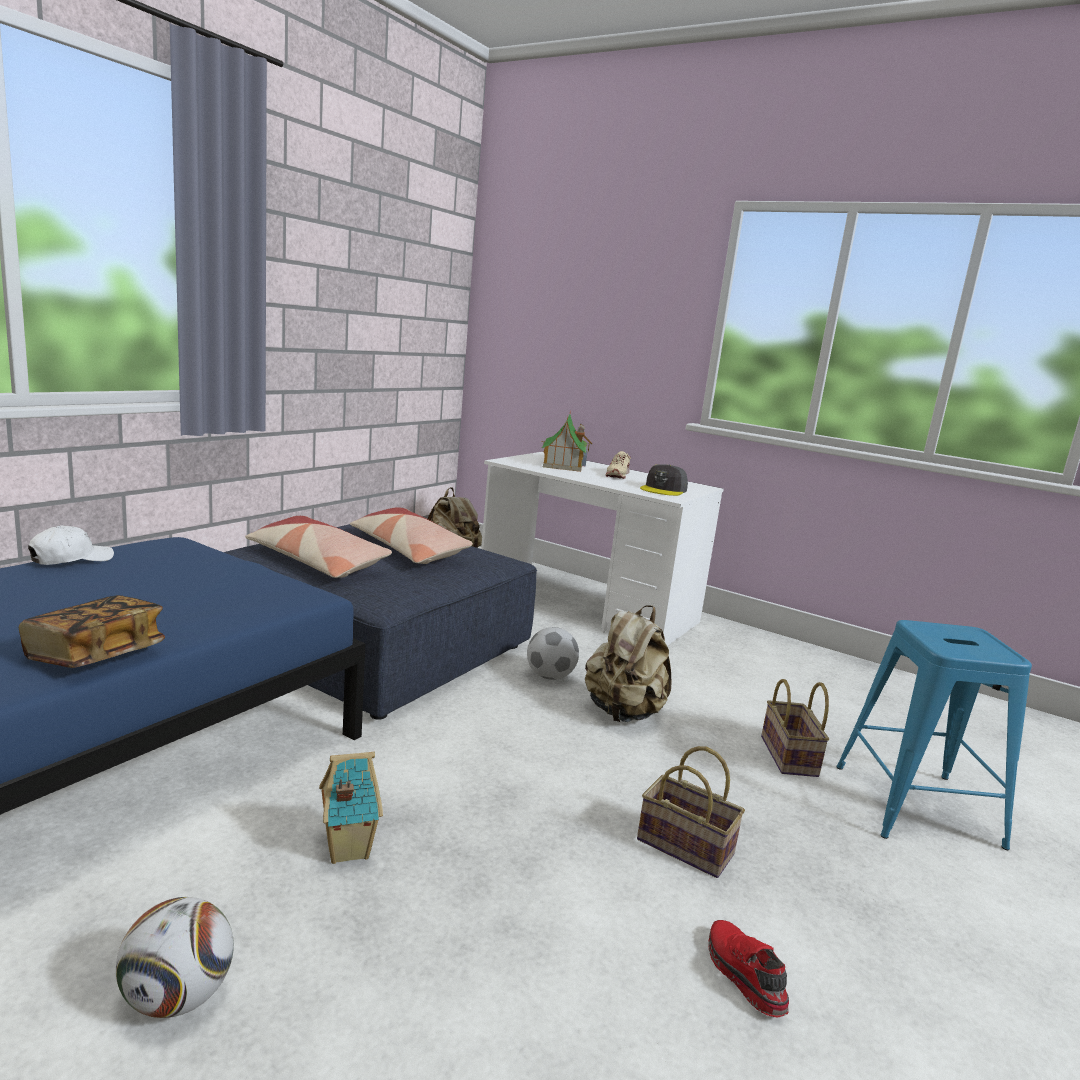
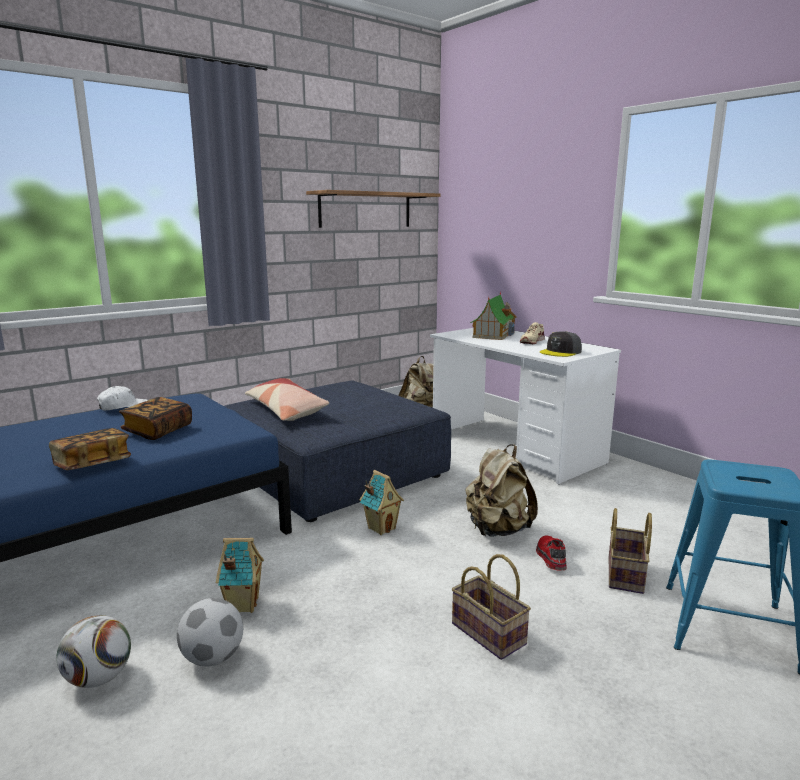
camera: 20 degrees right, 0 degrees up
pillow [350,507,473,564] -> none
football [527,627,579,680] -> football moved to [177,598,243,666]
red shoe [709,920,789,1017] -> red shoe moved to [536,535,567,571]
none -> book [119,397,192,440]
none -> shelf [306,190,440,228]
none -> toy house [360,470,404,535]

